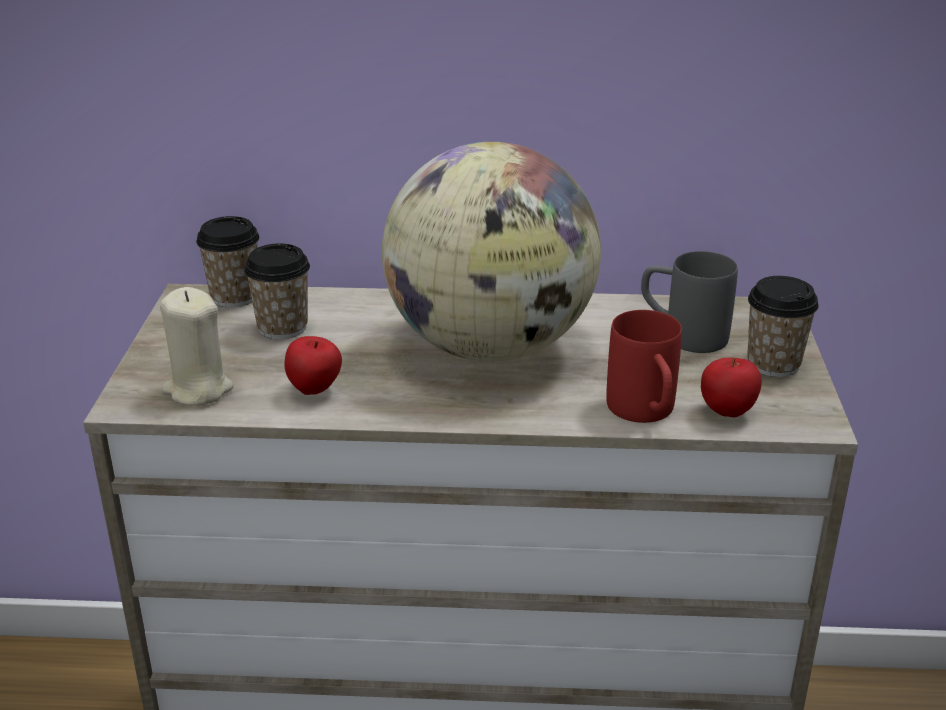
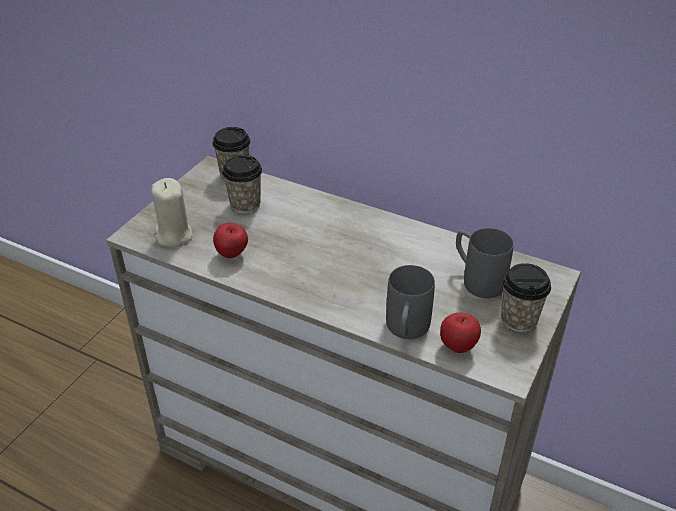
camera: 25 degrees right, 10 degrees up
globe [382,142,601,362] -> none
red mug [606,310,682,423] -> grey mug [386,265,435,339]

